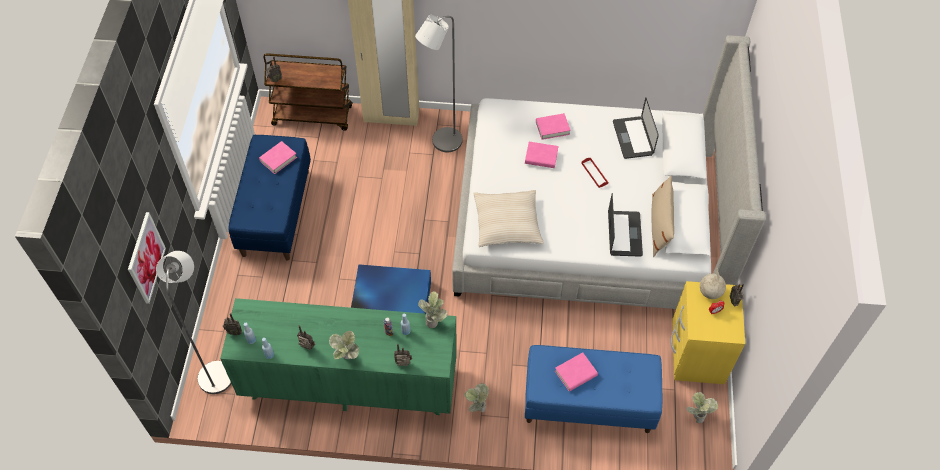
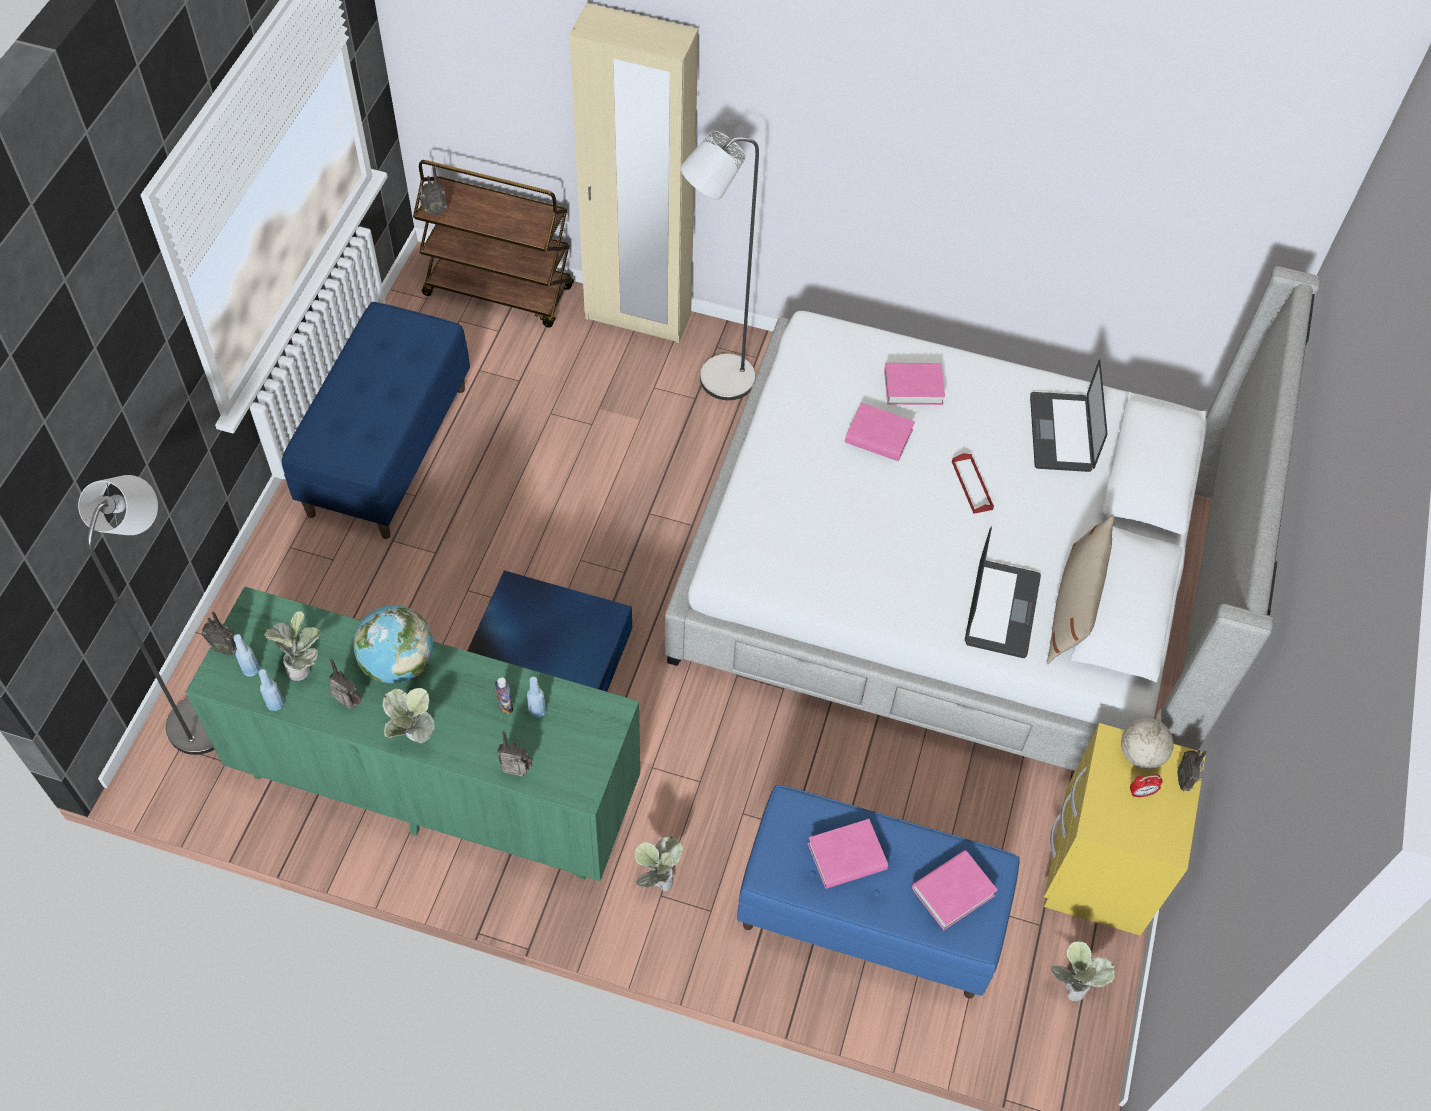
camera: 10 degrees right, 0 degrees up
picture [128,212,166,304] -> none
pink book [259,141,297,174] -> pink book moved to [912,850,998,930]
potted plant [418,291,447,328] -> potted plant moved to [265,611,321,681]
beige pillow [474,190,544,247] -> none
none -> globe [354,605,433,683]

